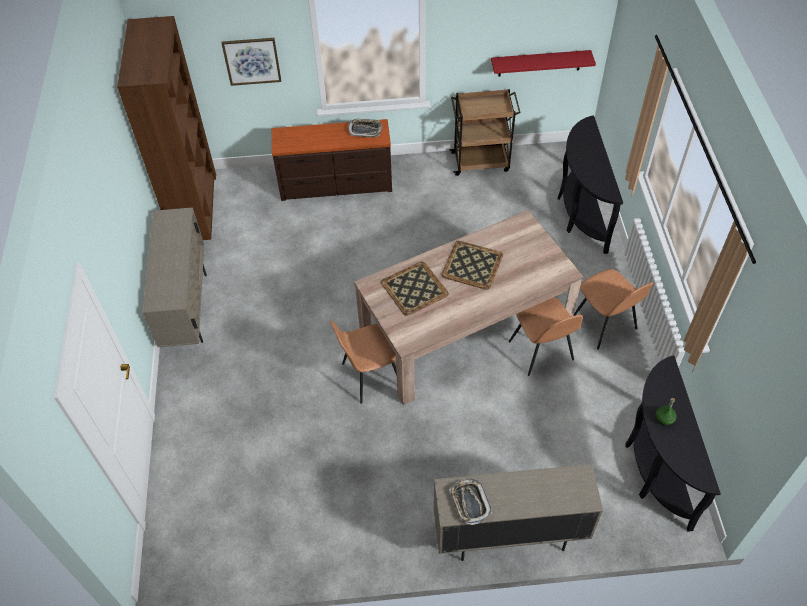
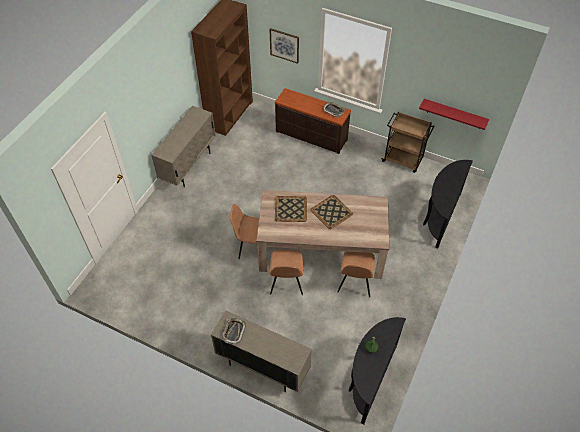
camera: 30 degrees right, 0 degrees up
brown chair [573,269,654,350] -> brown chair moved to [270,249,303,295]

